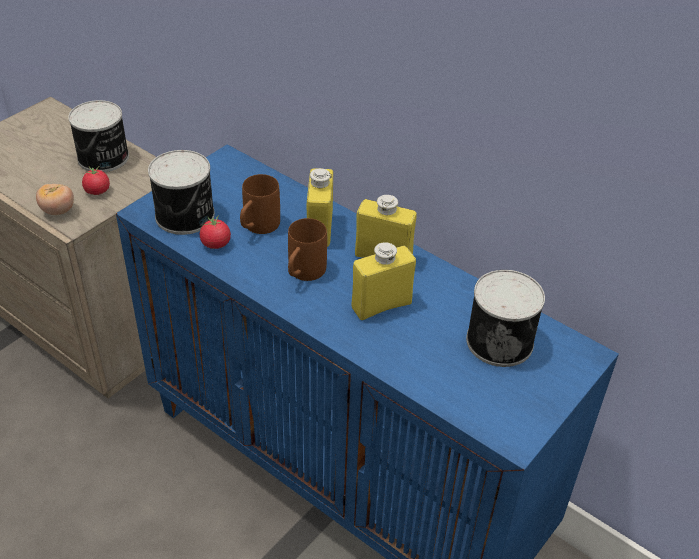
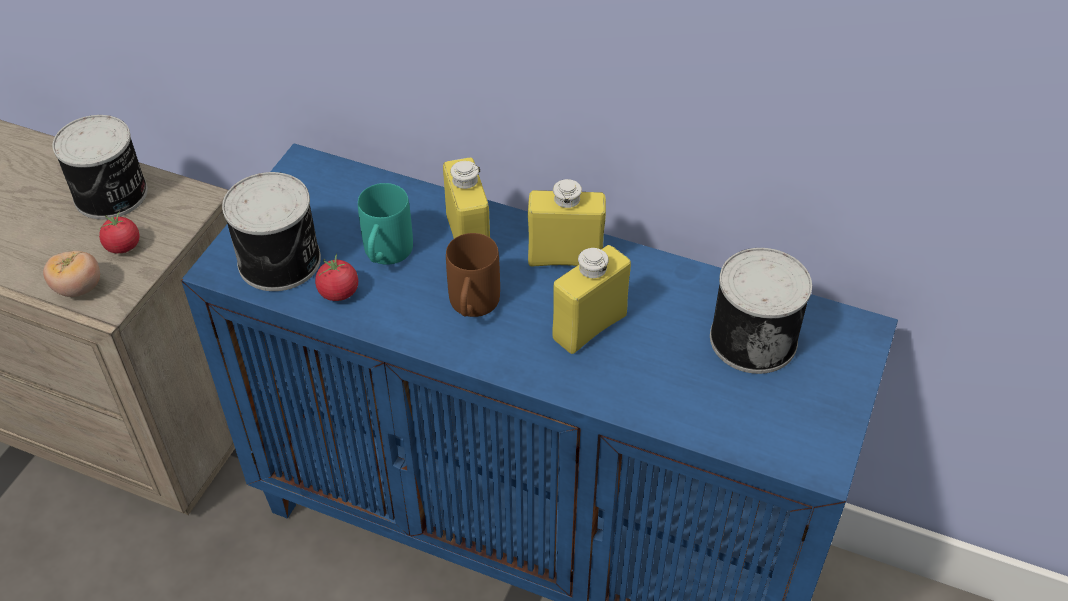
camera: 15 degrees left, 5 degrees up
brown mug [240,174,280,234] -> turquoise mug [358,183,413,265]

